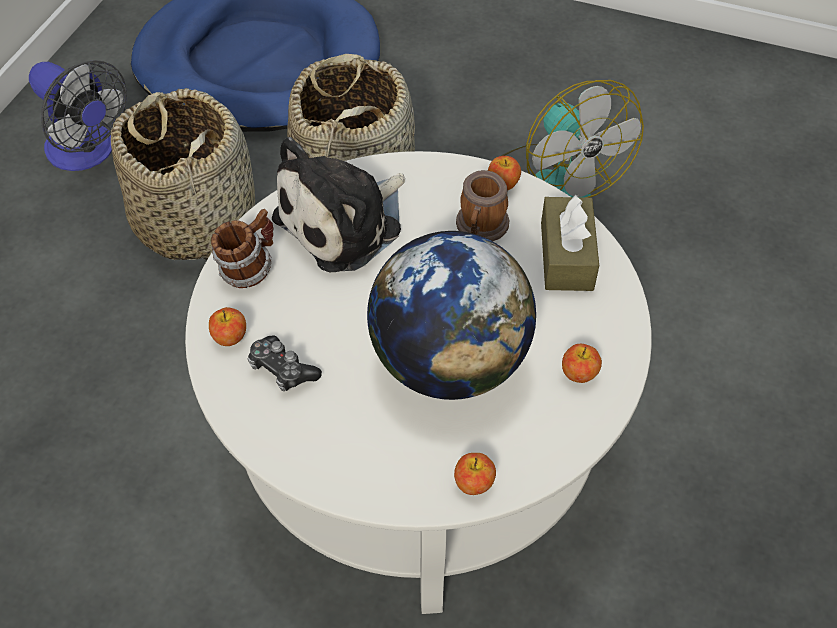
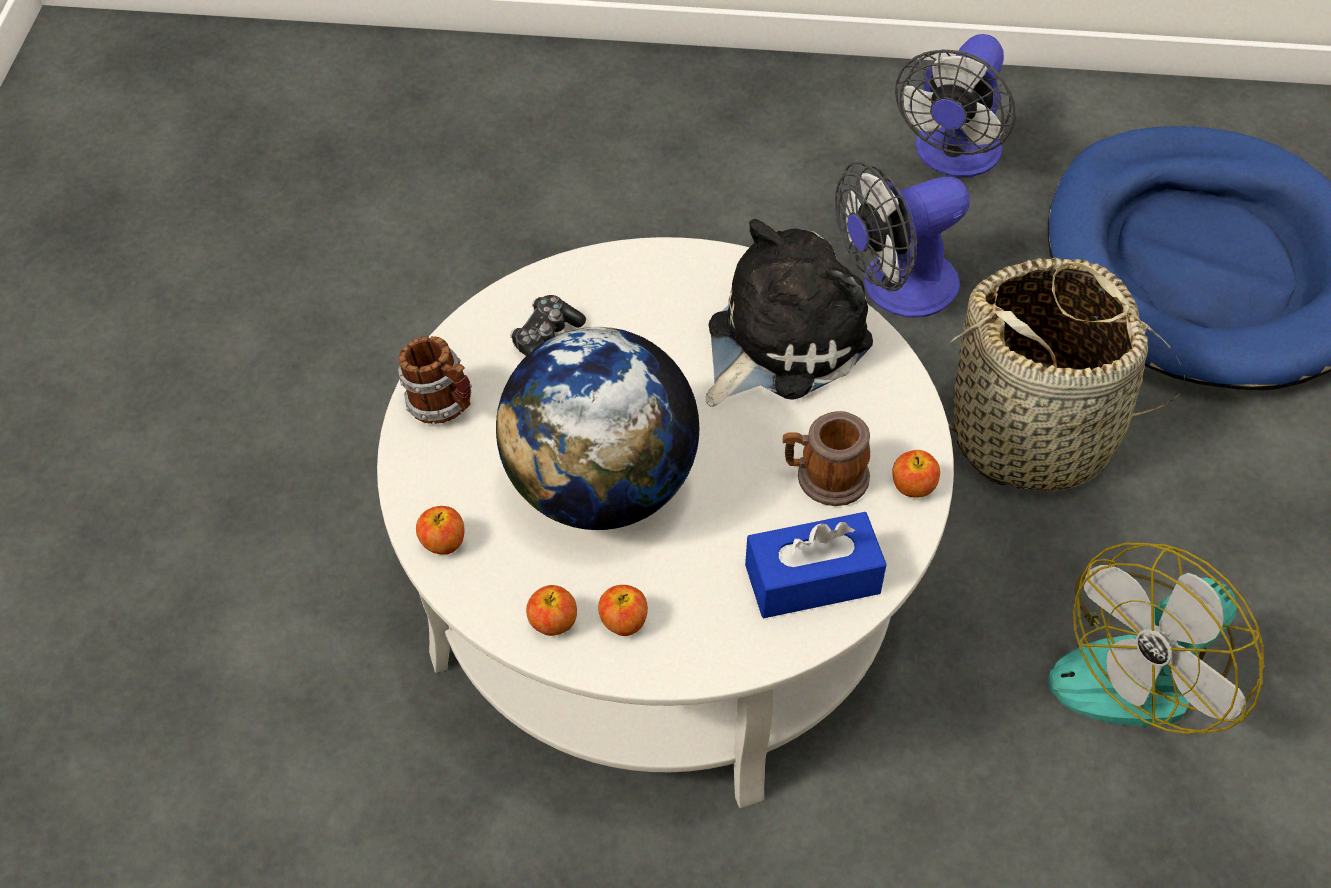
camera: 75 degrees right, 0 degrees up
basket [111,88,255,260] -> fan [835,161,970,318]
apple [209,307,246,346] -> apple moved to [526,585,577,636]
mug [211,209,273,288] -> mug moved to [398,336,472,424]
plush toy [272,137,405,272] -> plush toy turned 105 degrees clockwise [705,219,873,407]
brown tissue box [541,194,599,291] -> blue tissue box [745,512,887,618]

